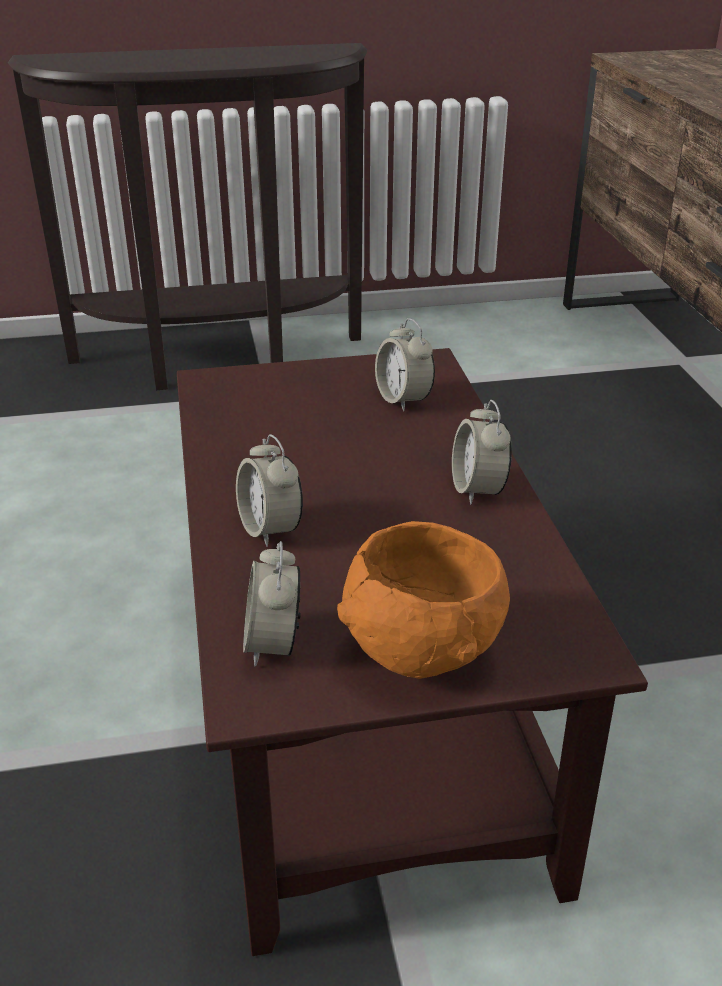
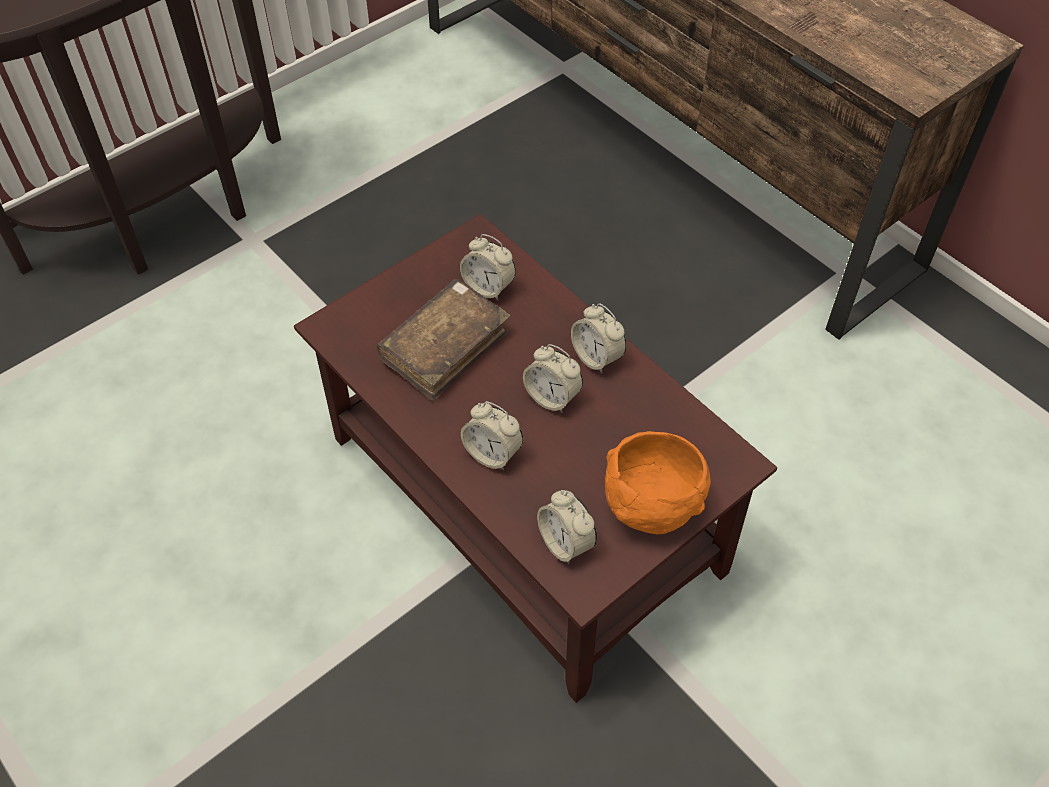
camera: 30 degrees left, 20 degrees up
none -> brown book [377,279,510,401]
none -> alarm clock [523,344,583,413]

